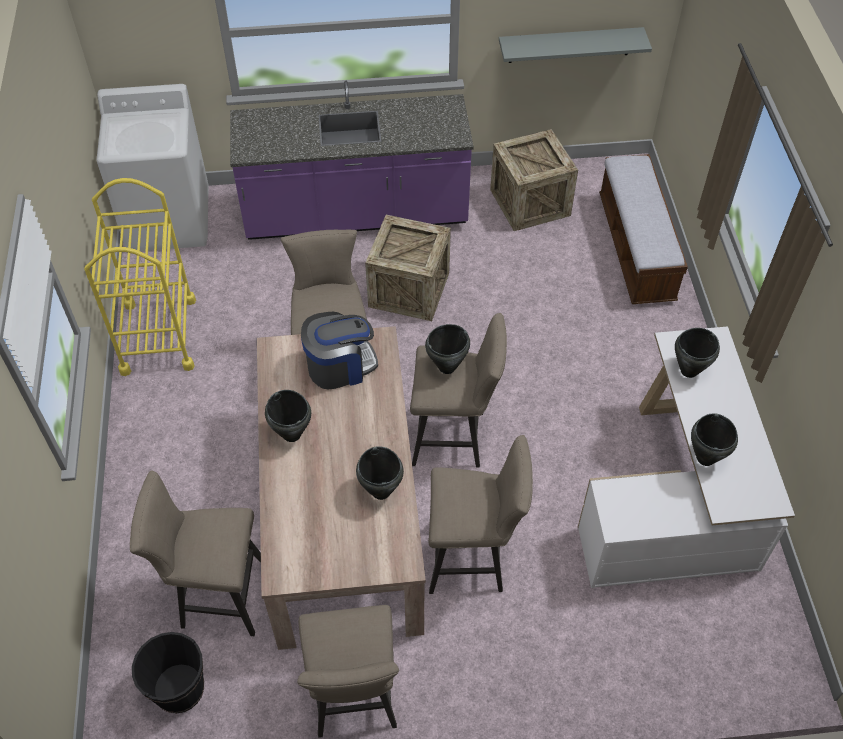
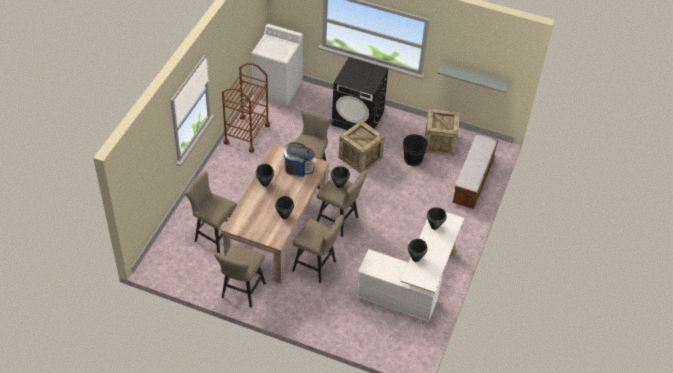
camera: 25 degrees right, 5 degrees down
yellow cart [84,178,196,376] -> brown cart [222,63,270,153]
black bucket [132,632,204,713] -> black bucket moved to [403,134,428,166]
purple counter [230,81,474,240] -> black washing machine [332,57,389,130]

